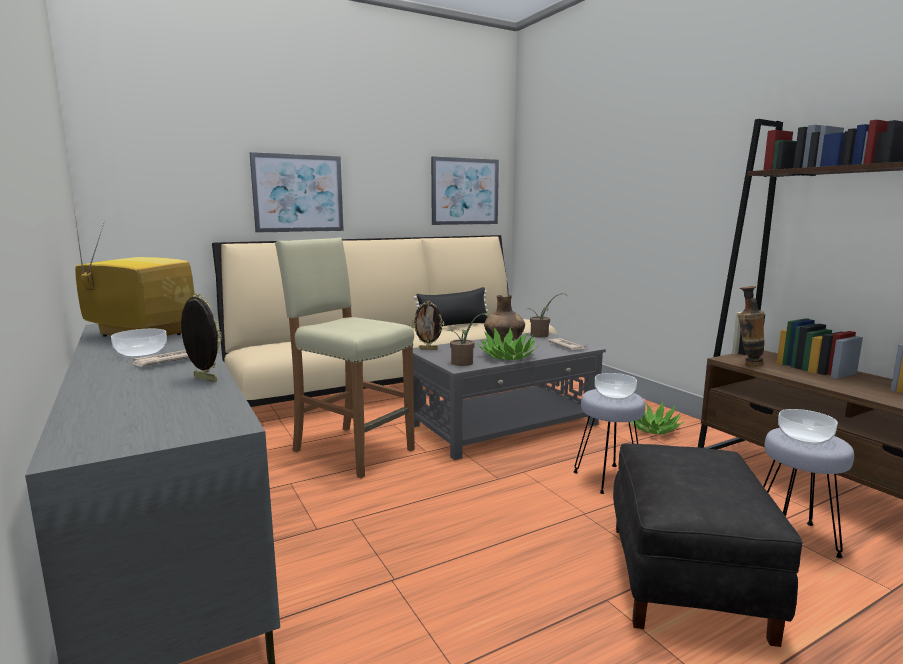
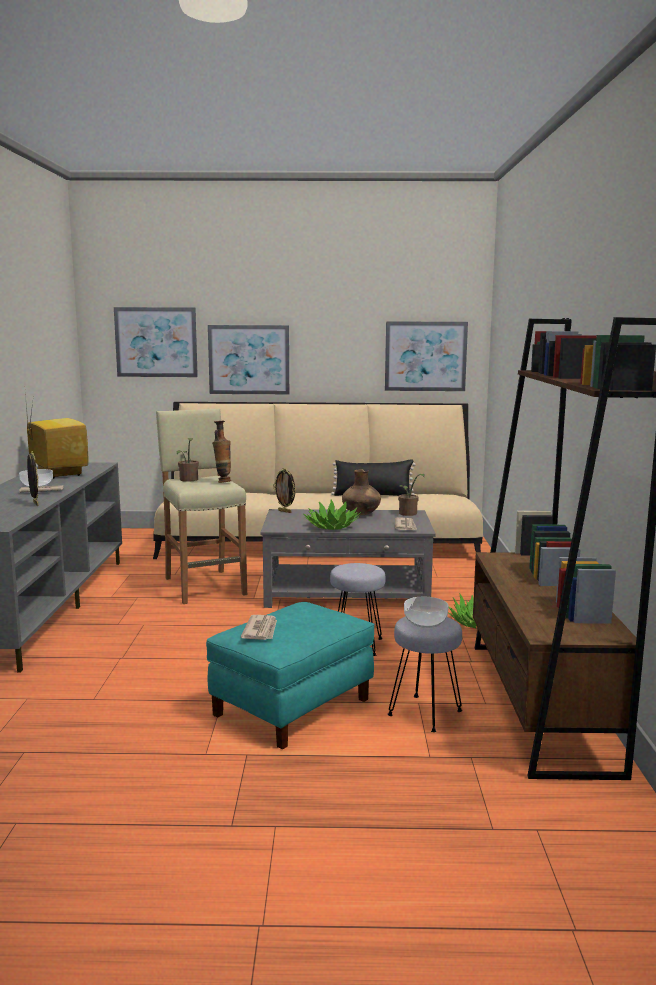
camera: 30 degrees right, 0 degrees up
potted plant [447,313,489,366] -> potted plant moved to [177,438,199,482]
bowl [595,373,637,400] -> none
black ottoman [613,443,803,647] -> turquoise ottoman [206,602,375,749]
vase [737,286,764,367] -> vase moved to [212,421,231,483]
none -> picture [114,307,198,377]
none -> newspaper [241,615,277,640]

